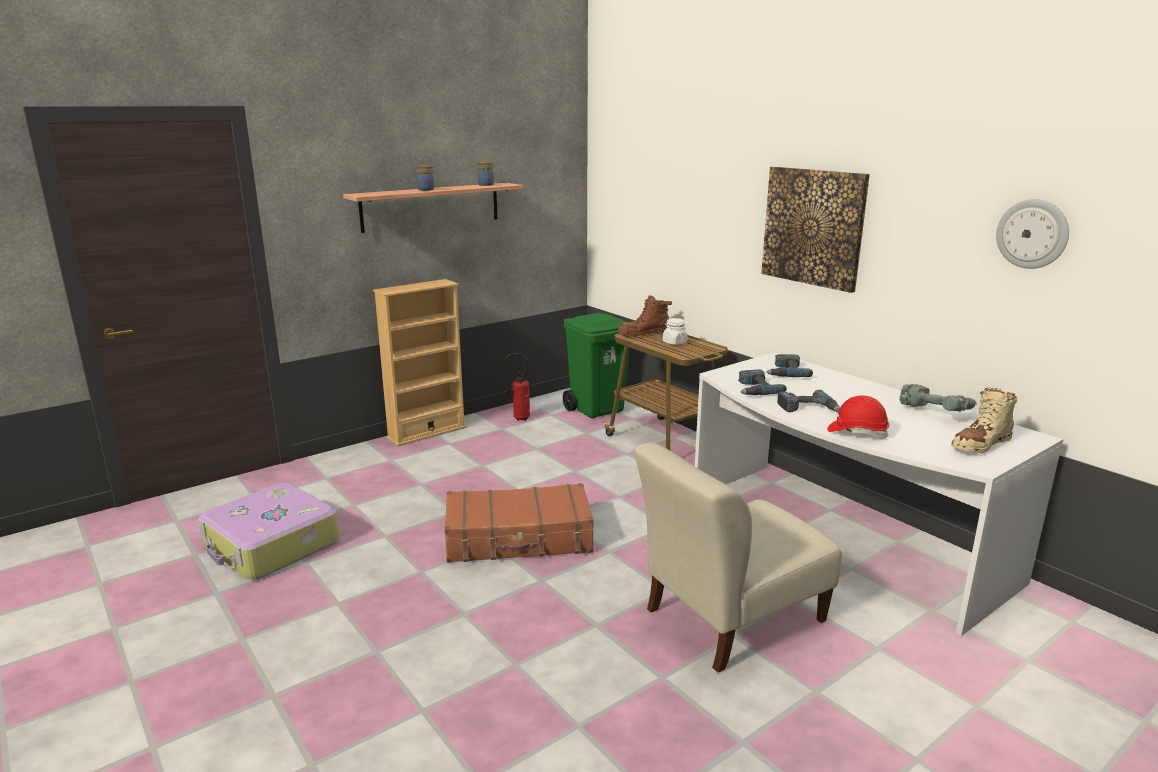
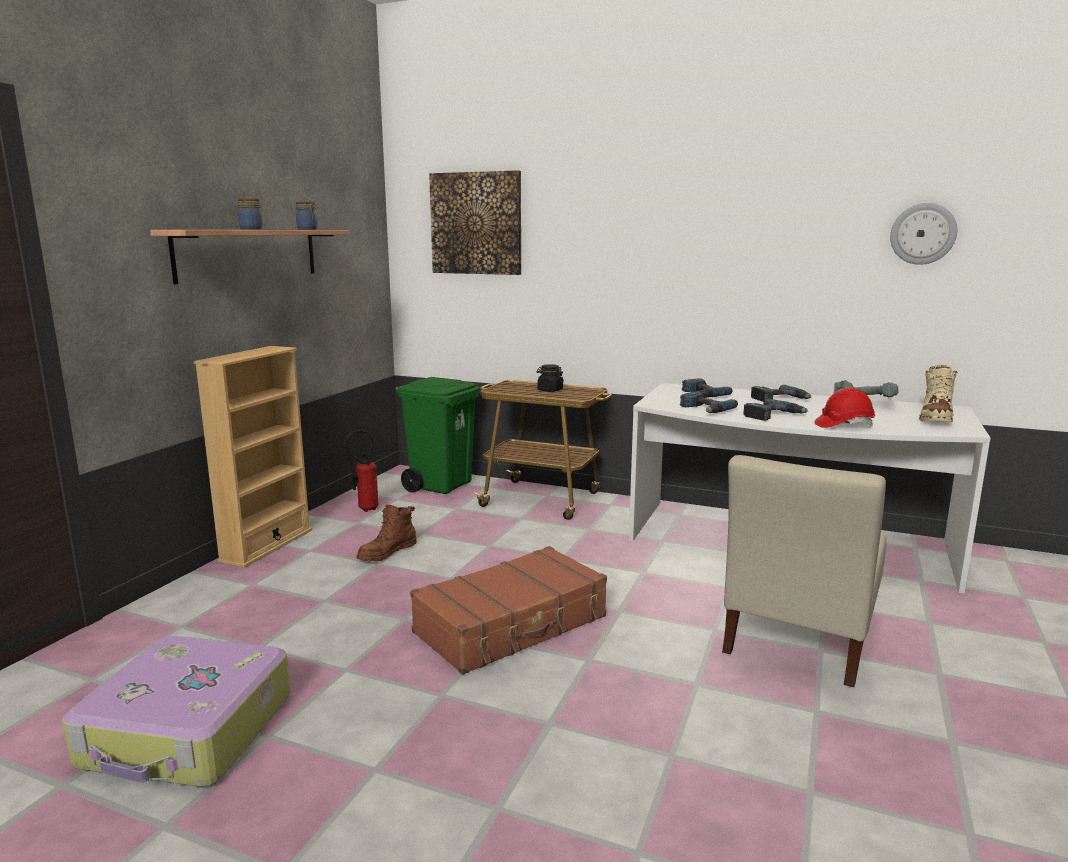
camera: 30 degrees left, 5 degrees down
brown boot [618,296,672,336] -> brown boot moved to [356,505,417,561]
white jar [663,318,688,345] -> black jar [537,364,564,392]
picture [761,167,870,293] -> picture moved to [429,170,521,275]
none -> power drill [751,385,811,402]

